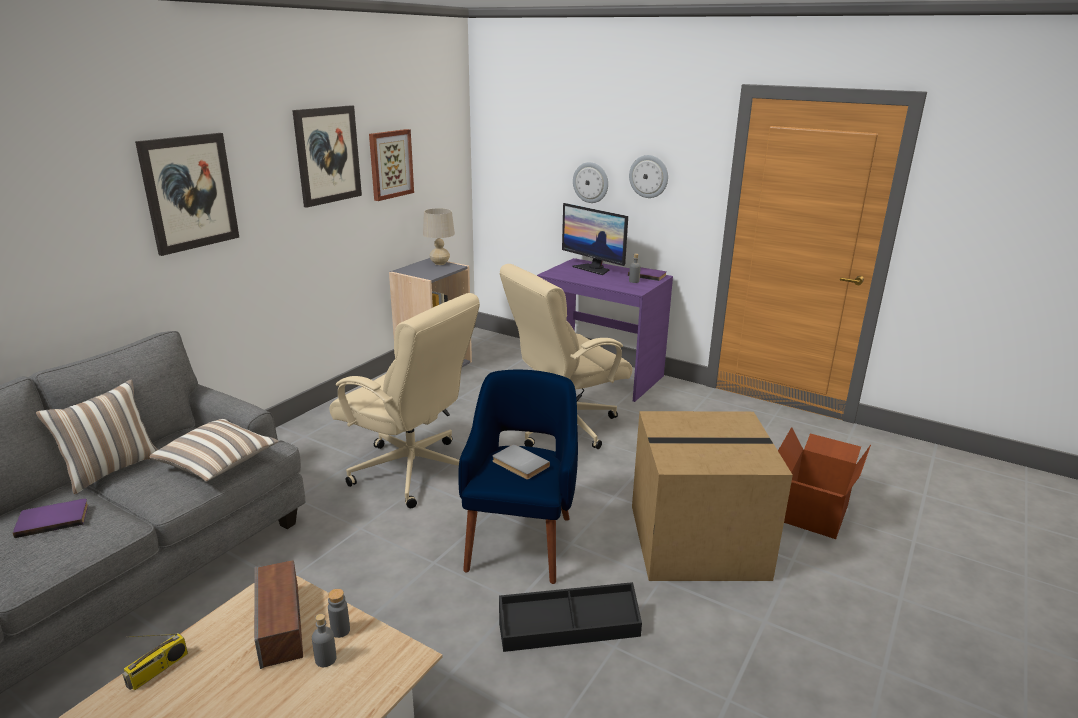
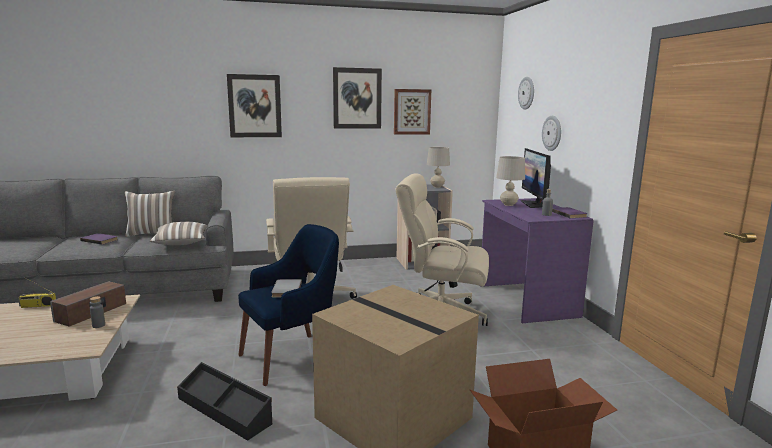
camera: 45 degrees right, 10 degrees down
grey bottle [312,614,336,667] -> none
wall clock [629,155,668,198] -> wall clock moved to [518,77,534,110]
none -> beige table lamp [496,156,525,206]

